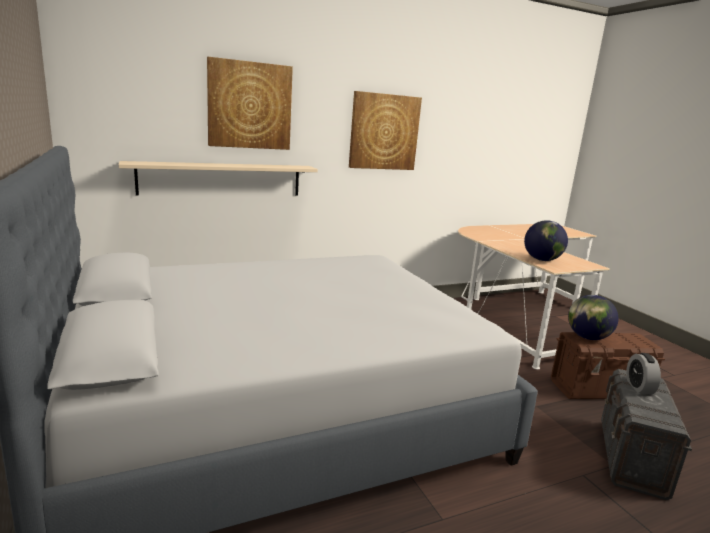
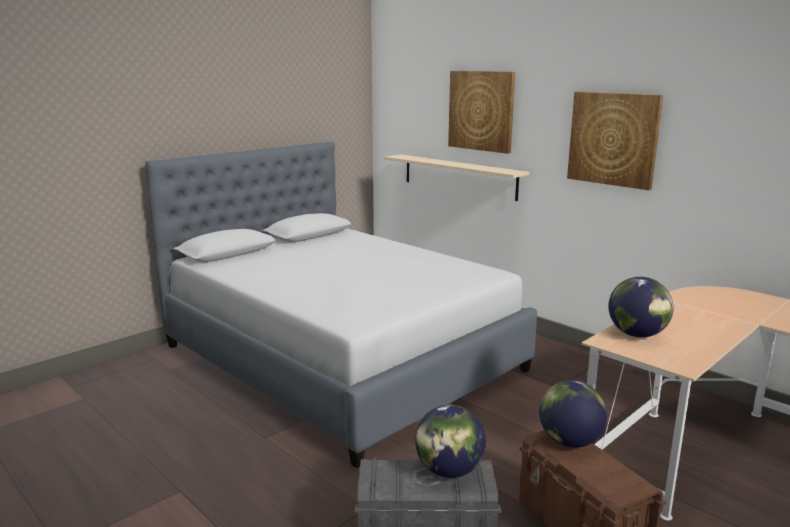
camera: 70 degrees right, 0 degrees up
alarm clock [626,353,661,395] -> globe [415,405,486,478]

